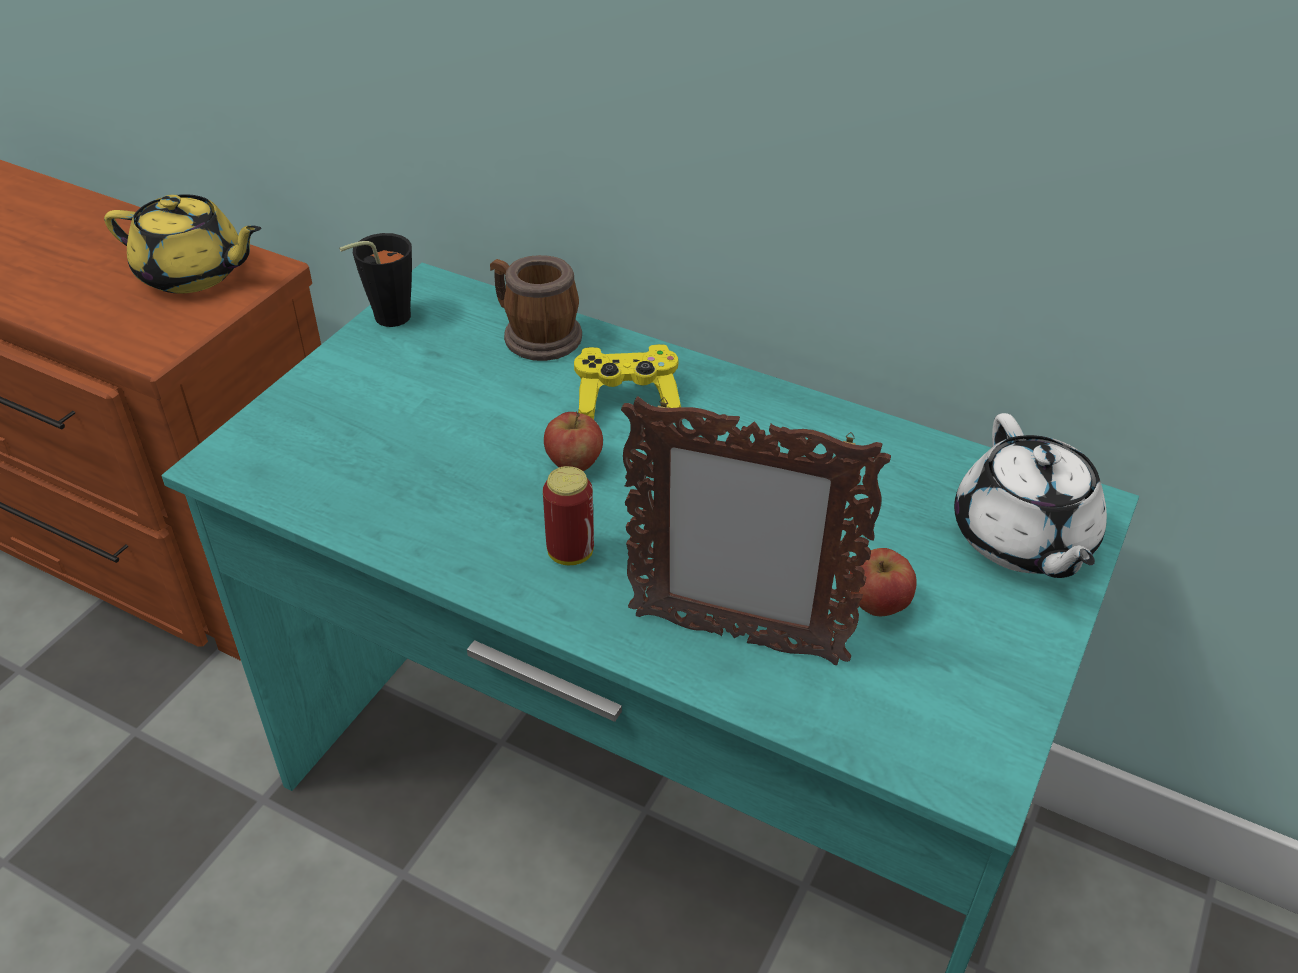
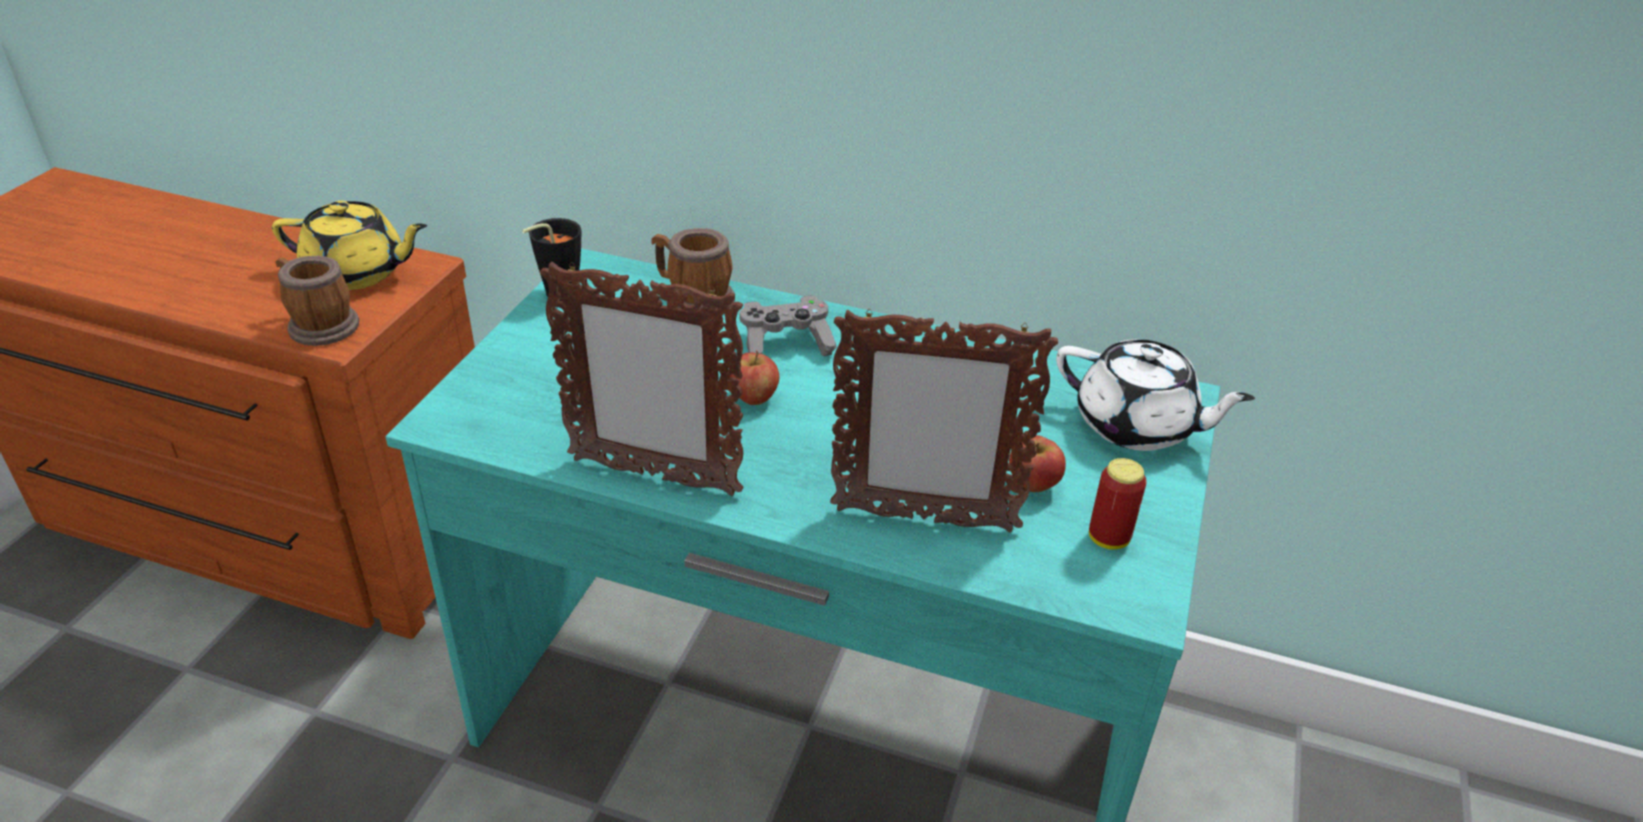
camera: 10 degrees left, 5 degrees down
can [543,466,594,565] -> can moved to [1089,458,1147,549]
yellow game controller [574,344,681,420] -> grey game controller [739,296,837,356]
white teapot [954,413,1107,578] -> white teapot turned 45 degrees counterclockwise [1056,339,1255,451]
none -> mug [276,256,359,346]
none -> picture frame [540,262,743,496]

